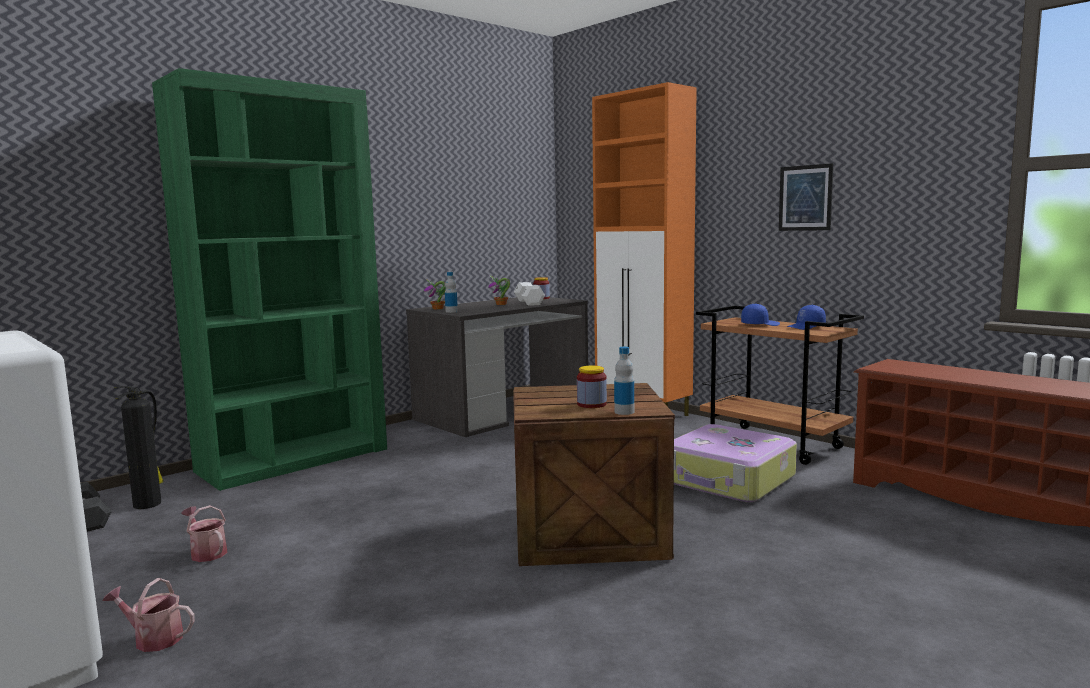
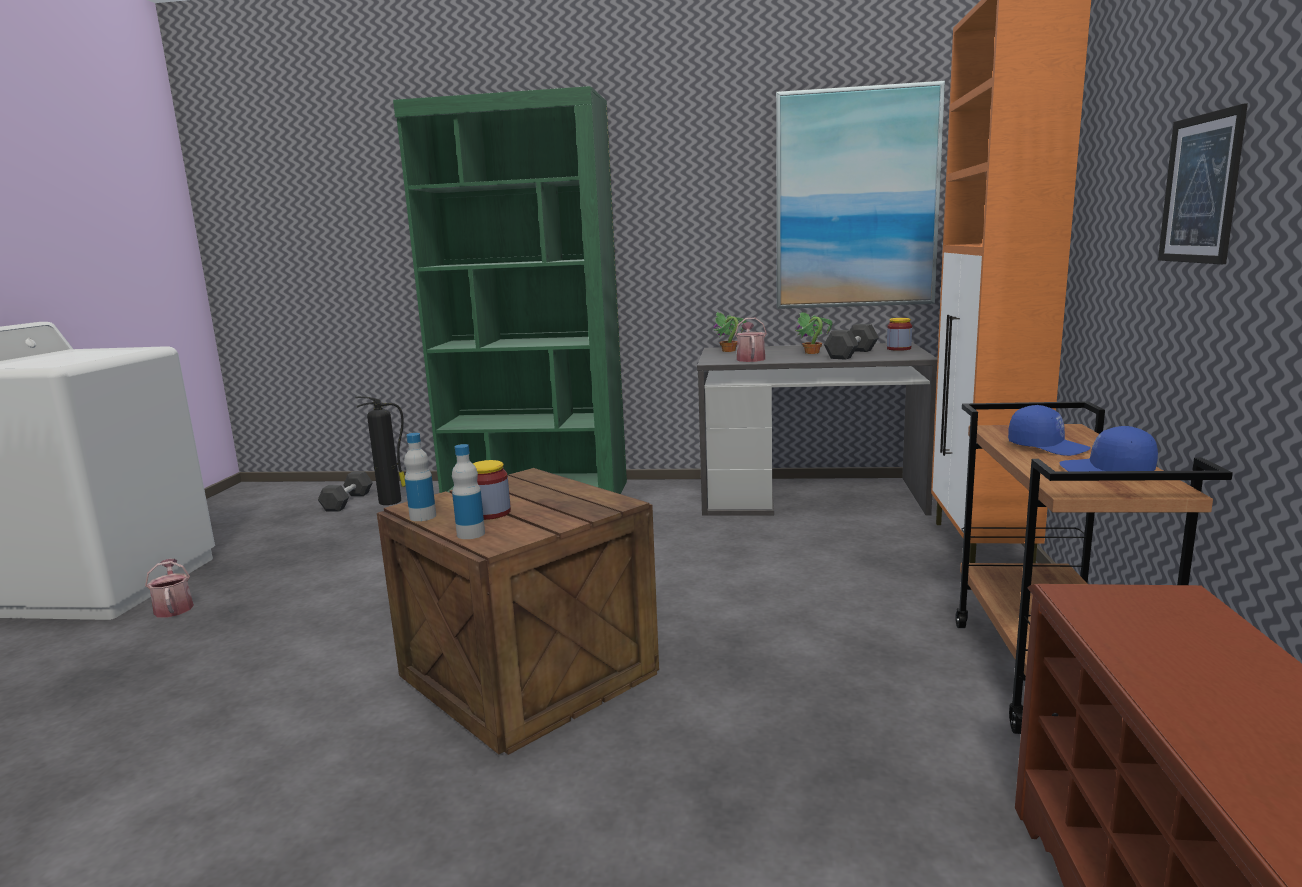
camera: 50 degrees right, 5 degrees up
watering can [181,505,228,562] -> watering can moved to [735,318,767,362]
bottle [445,272,458,313] -> bottle moved to [404,433,436,521]
white dumbbell [514,282,545,306] -> black dumbbell [824,324,879,360]
suitcase [674,424,797,503] -> none
none -> picture [776,81,945,309]

